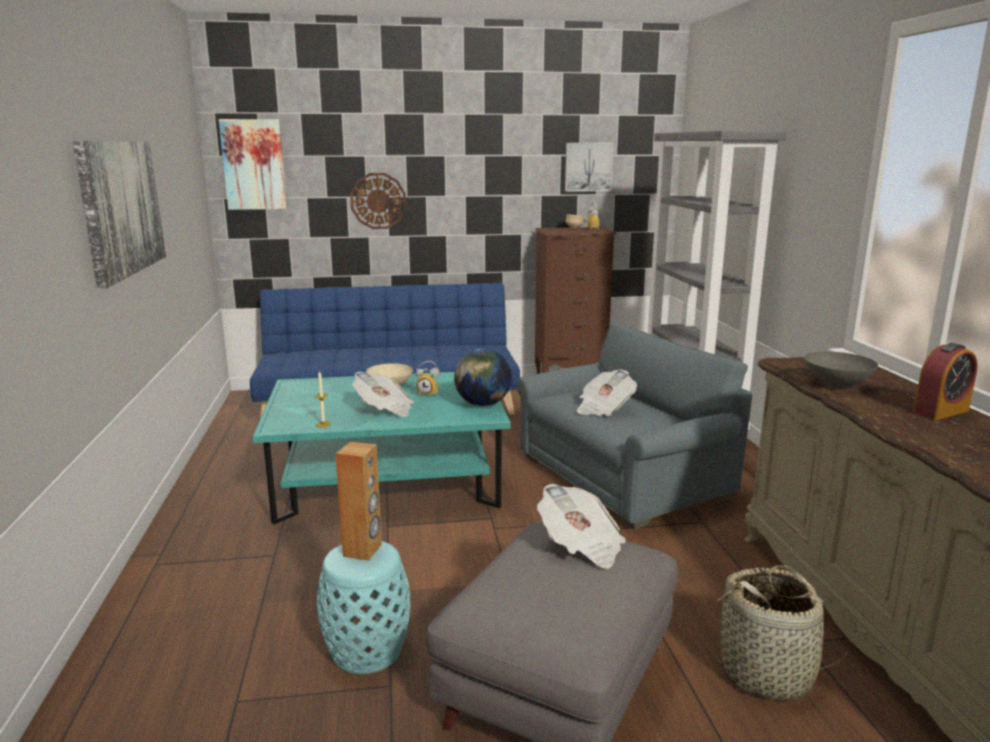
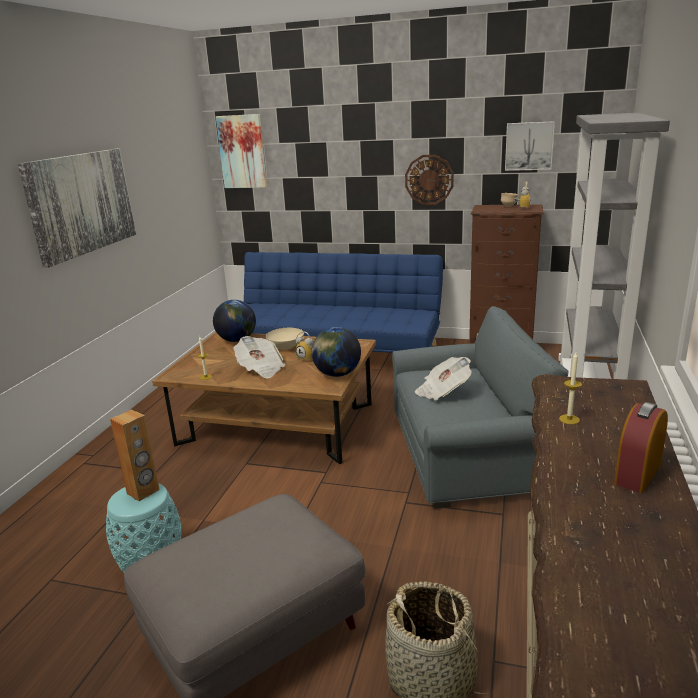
camera: 25 degrees right, 5 degrees up
turquoise coffee table [252,372,511,524] -> brown coffee table [152,332,376,464]
wall clock [350,173,406,229] -> wall clock moved to [405,155,454,205]
newspaper [537,484,626,569] -> none
grey bowl [804,352,878,388] -> candle [559,352,582,424]
alarm clock [913,343,977,420] -> alarm clock turned 135 degrees clockwise [614,402,668,493]
none -> globe [213,300,256,342]

